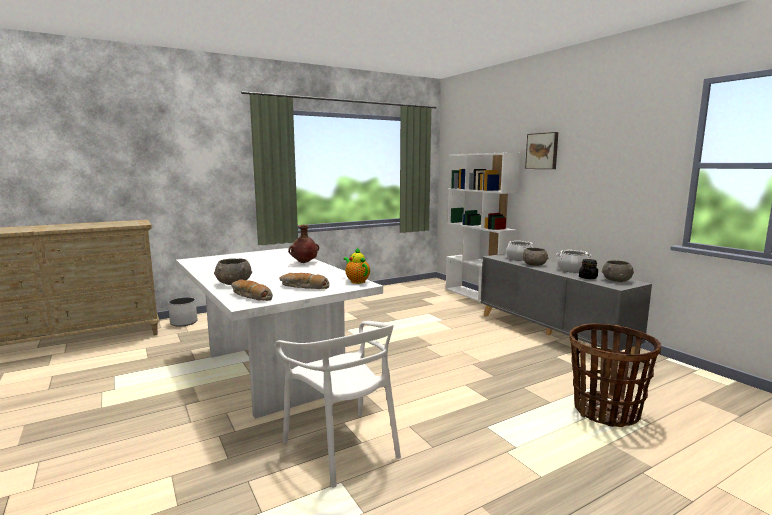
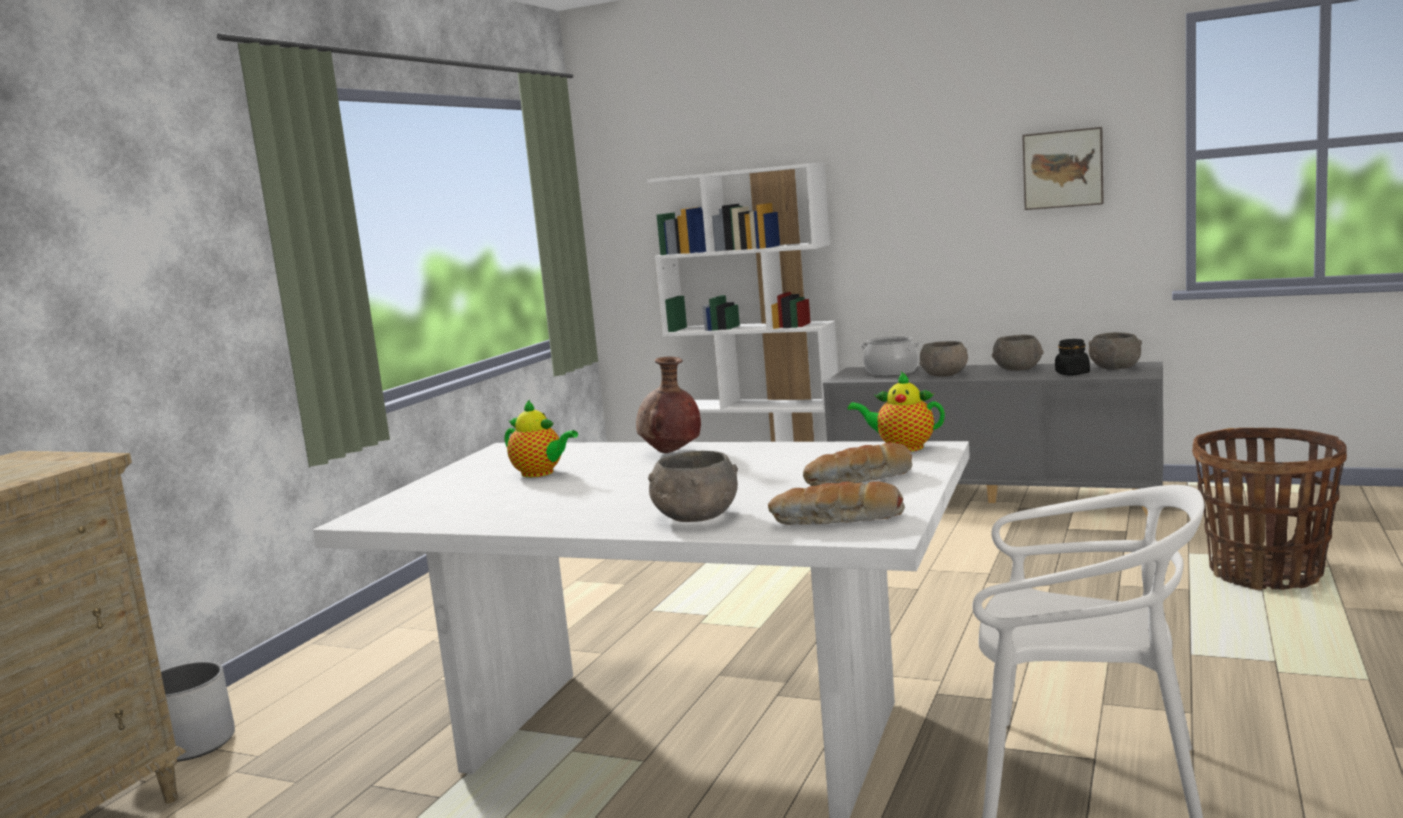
camera: 35 degrees left, 0 degrees up
picture [525,132,558,169] -> picture moved to [1022,127,1104,210]
cooking pot [556,250,592,273] -> grey bowl [992,335,1044,370]
none -> teapot [504,399,578,477]

